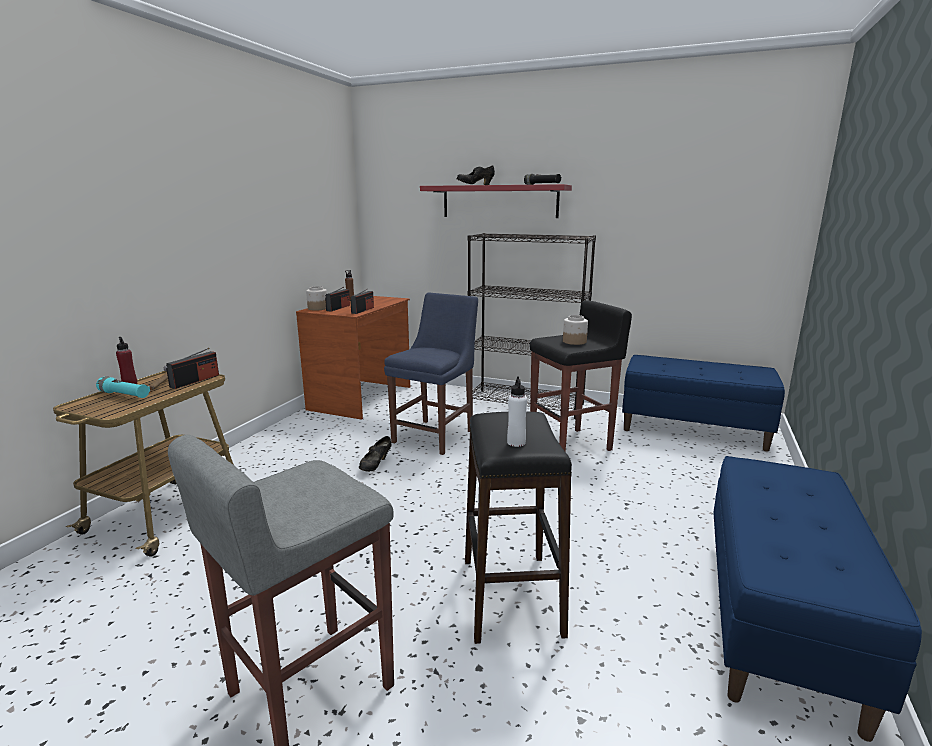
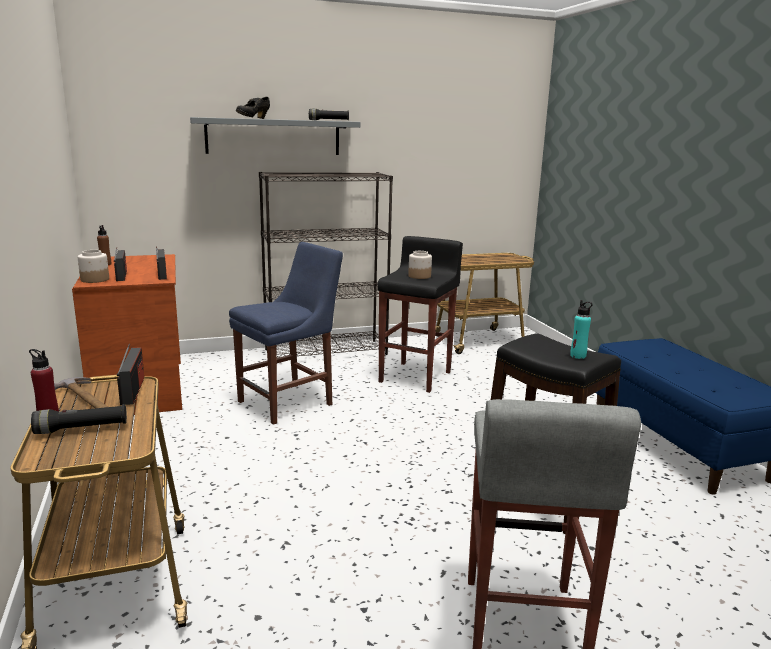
camera: 40 degrees left, 0 degrees up
turquoise flashlight [96,377,150,398] -> black flashlight [31,404,127,434]
black shoe [359,436,391,472] -> none
blue chair [384,293,478,455] -> blue chair turned 60 degrees clockwise [229,242,343,425]
red shelf [420,184,572,218] -> grey shelf [190,117,360,155]
white bottle [507,376,527,447] -> turquoise bottle [570,300,593,359]
blue bench [622,355,785,451] -> cart [435,253,534,354]

